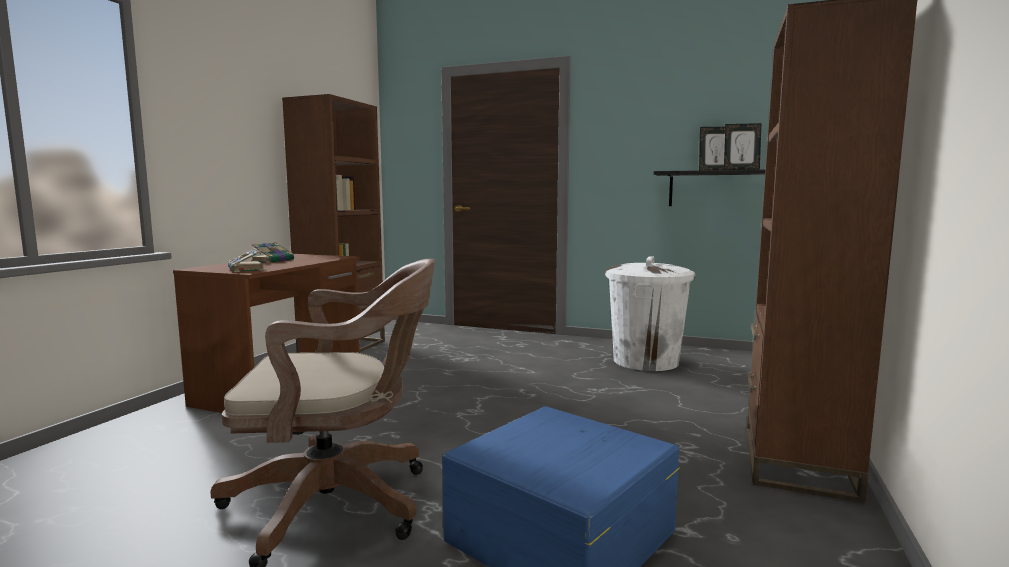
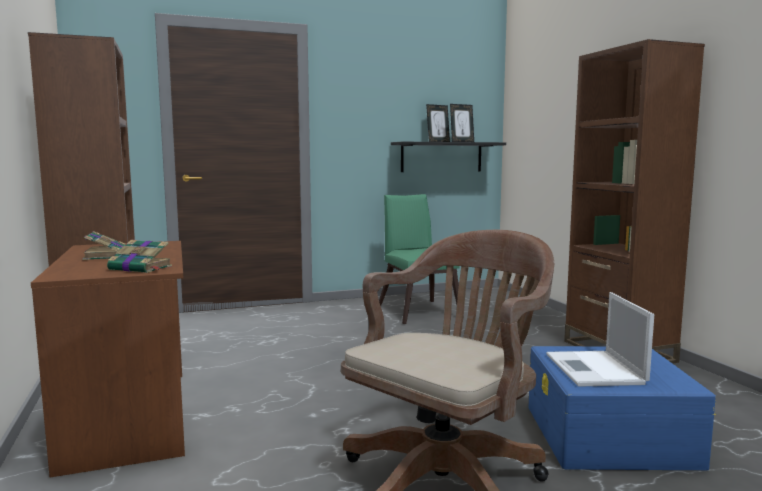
camera: 40 degrees left, 0 degrees up
white trash can [605,256,695,371] -> green chair [379,194,464,324]
none -> laptop [546,292,654,387]

